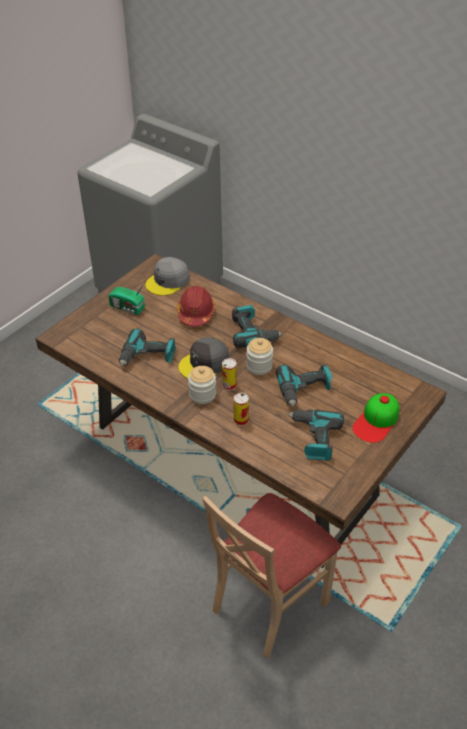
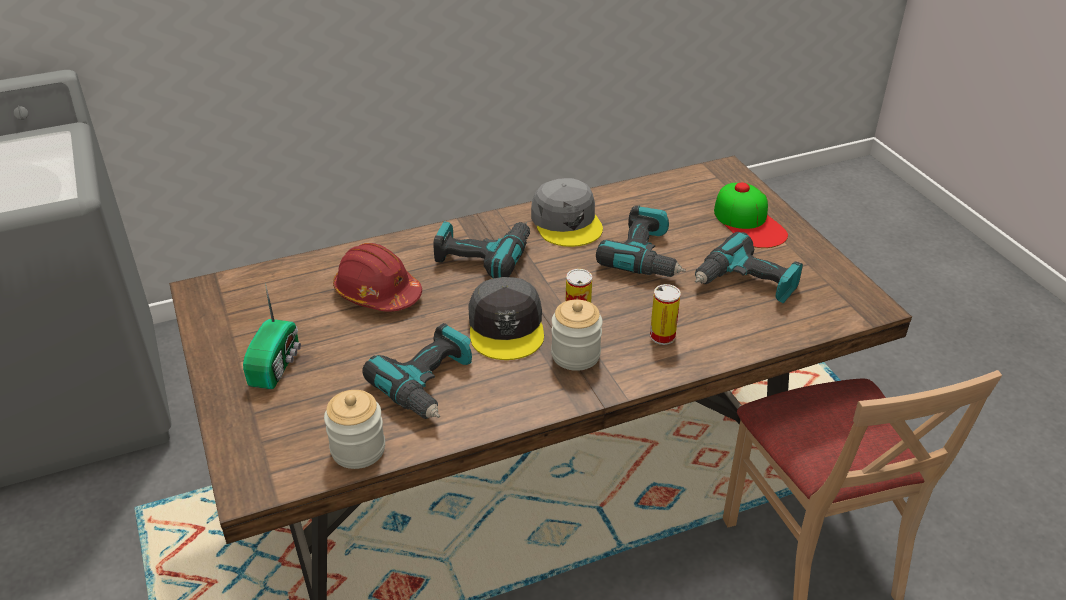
camera: 60 degrees left, 5 degrees down
radio [108,282,145,315] -> radio turned 45 degrees counterclockwise [243,283,301,389]
grey cap [145,257,190,295] -> grey cap moved to [531,178,603,247]
jar [246,338,273,375] -> jar moved to [324,390,385,469]

